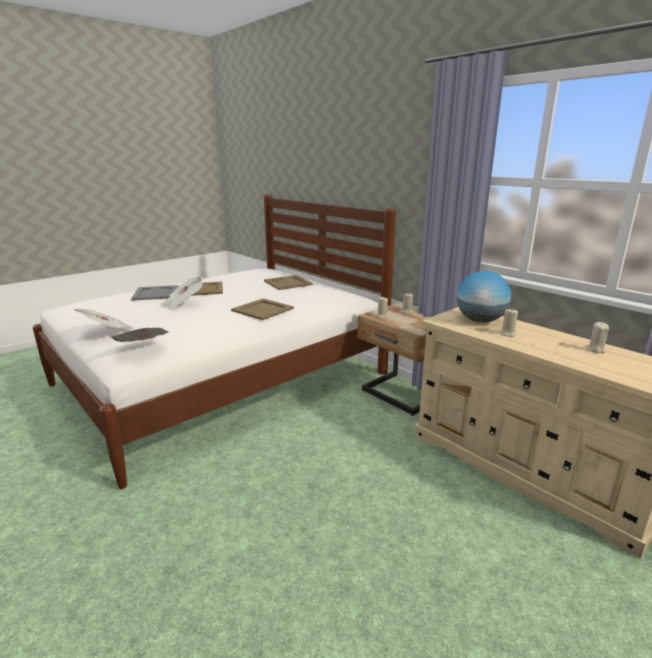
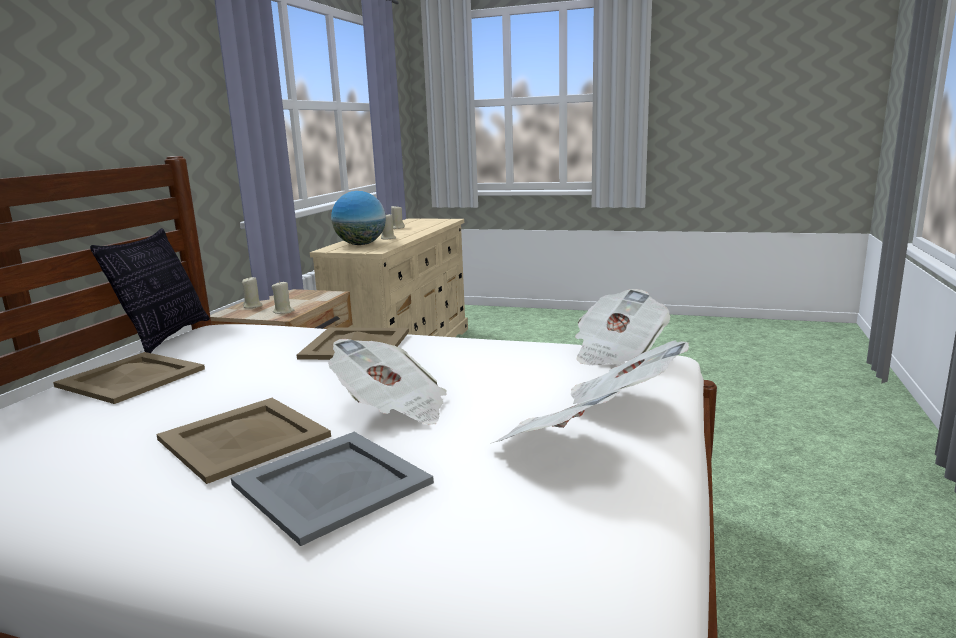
camera: 120 degrees left, 5 degrees down
none -> pillow [90,228,210,353]
none -> newspaper [490,386,626,444]

